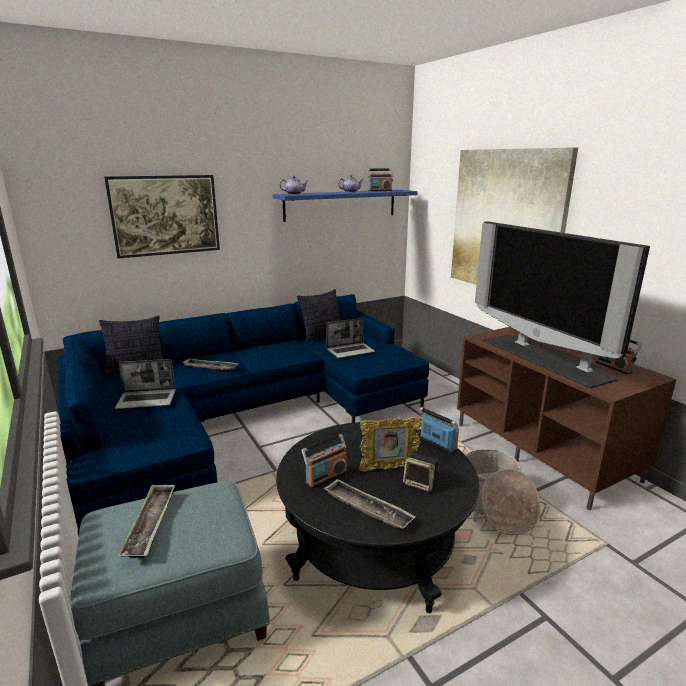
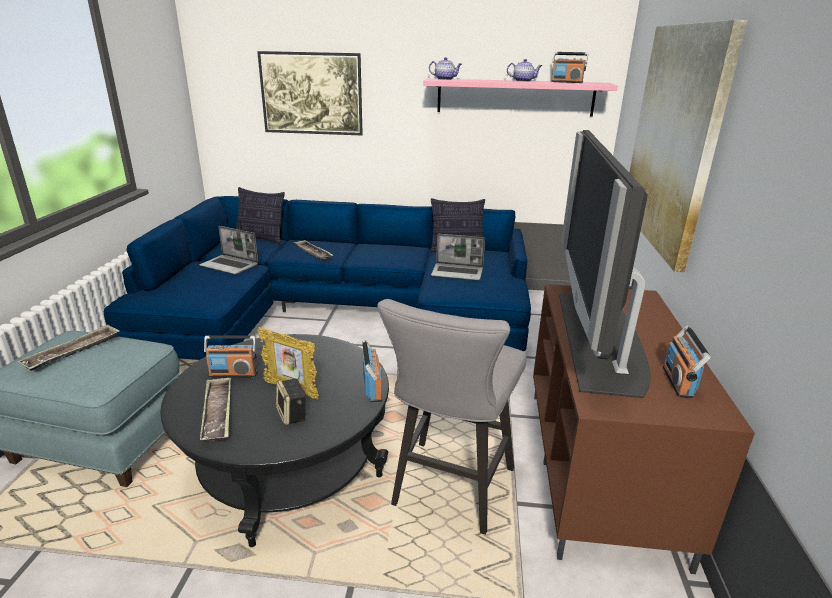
camera: 35 degrees right, 5 degrees up
blue shelf [273,190,418,222] -> pink shelf [423,78,618,117]
basket [465,448,540,536] -> grey stool [377,299,527,535]

